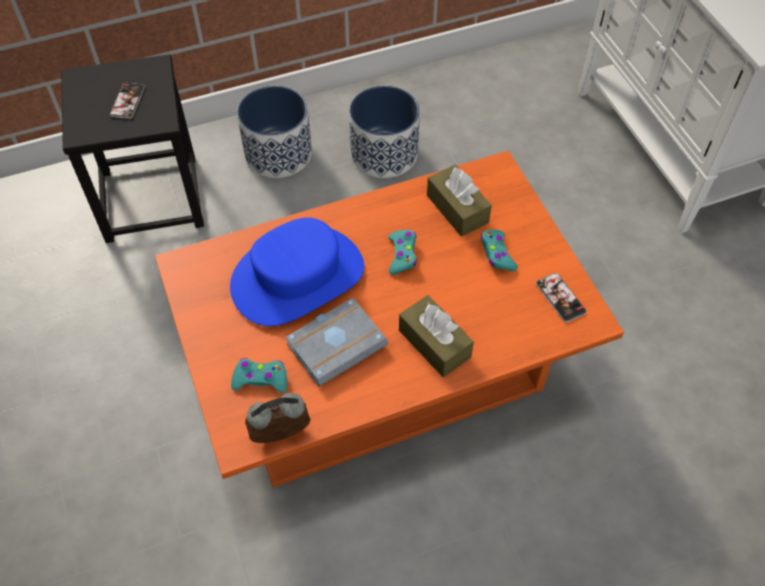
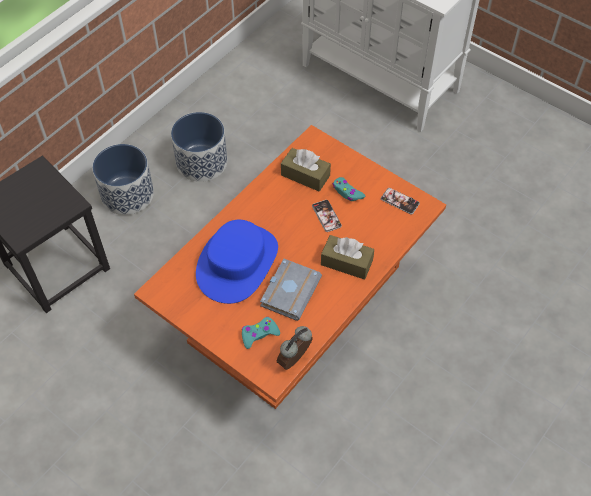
camera: 30 degrees left, 0 degrees up
phone [110,83,145,119] -> phone moved to [312,200,342,232]
turquoise game controller [388,230,417,275] -> none

